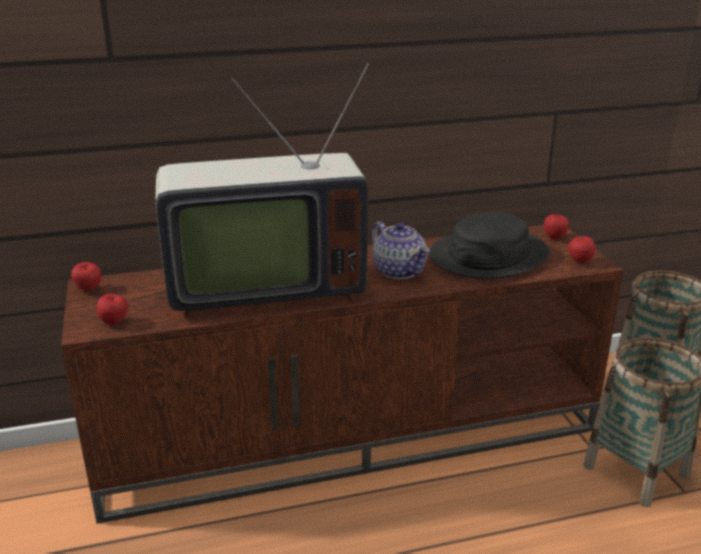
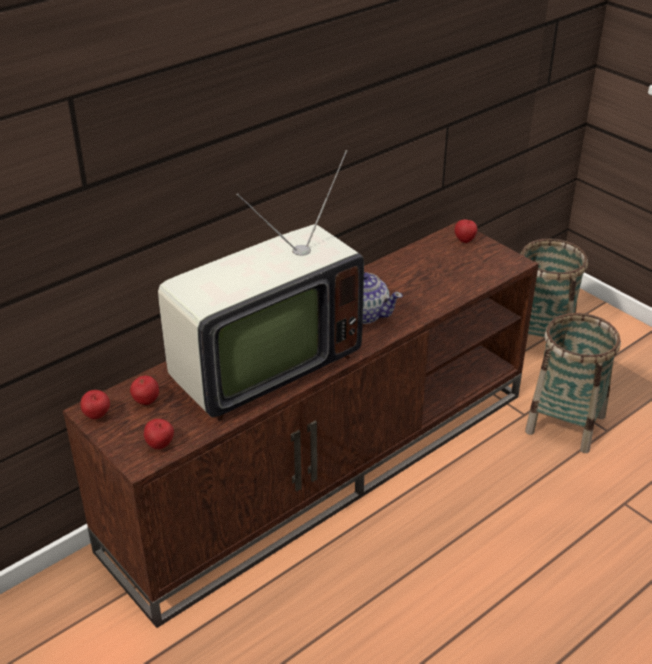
camera: 25 degrees left, 10 degrees up
black hat [429,212,550,279] -> none
apple [568,236,596,263] -> apple moved to [130,376,159,405]

